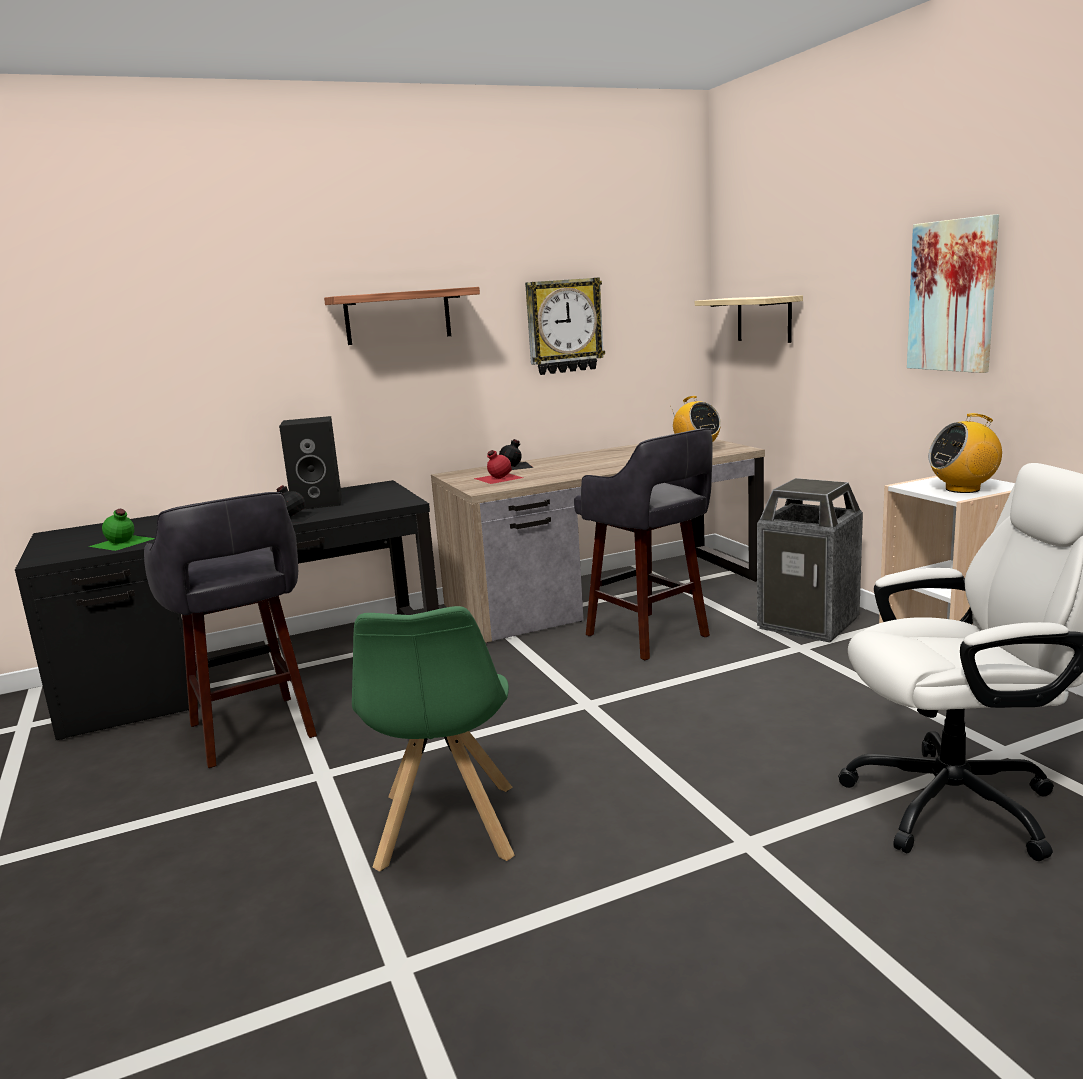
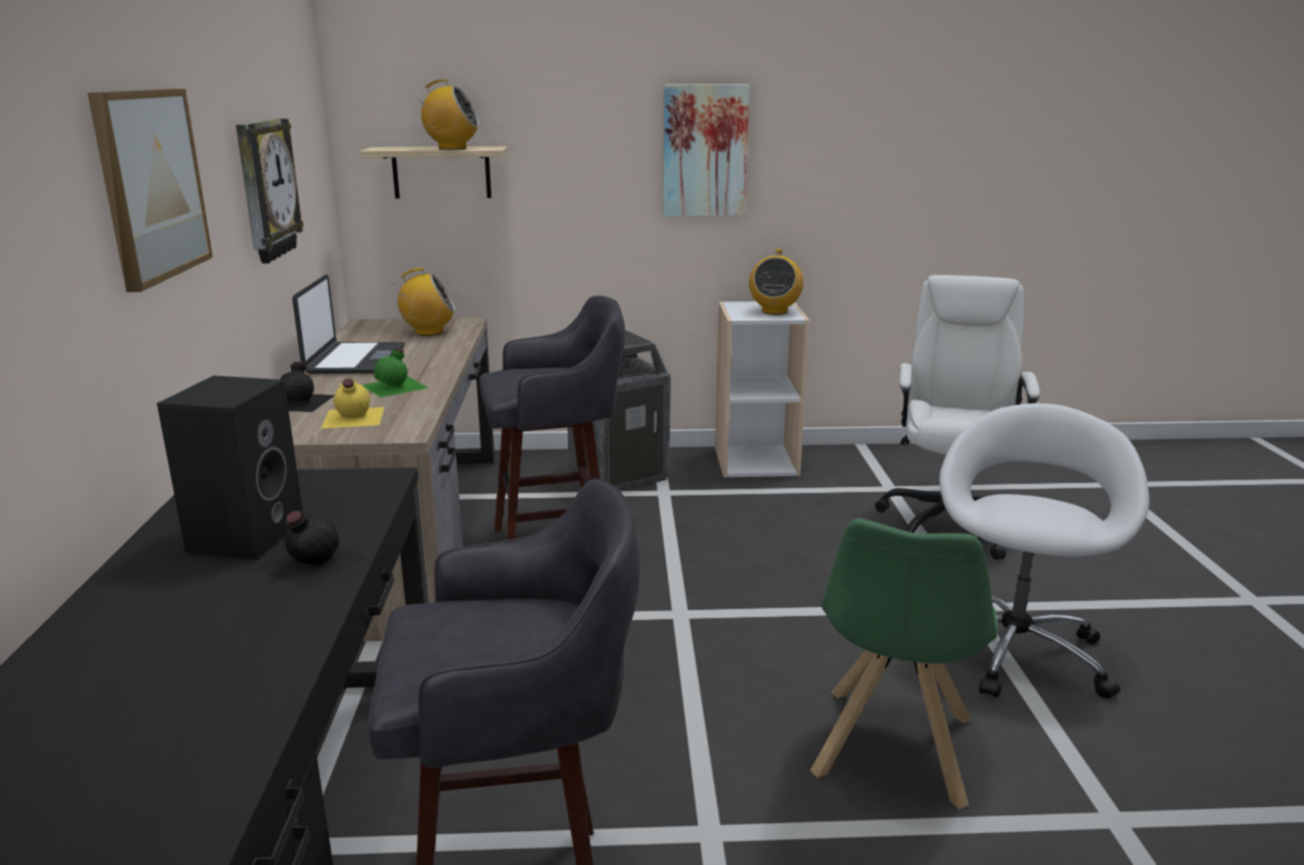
camera: 70 degrees left, 5 degrees up
green bottle [88,509,155,551] -> green bottle moved to [362,348,428,398]
shelf [324,287,480,345] -> picture [88,89,213,292]
green chair [352,606,515,872] -> green chair turned 90 degrees clockwise [810,518,998,810]
red bottle [474,450,523,484] -> yellow bottle [321,378,384,428]
none -> laptop [292,274,405,374]
none -> radio [414,79,479,150]
none -> white office chair [939,403,1150,698]

